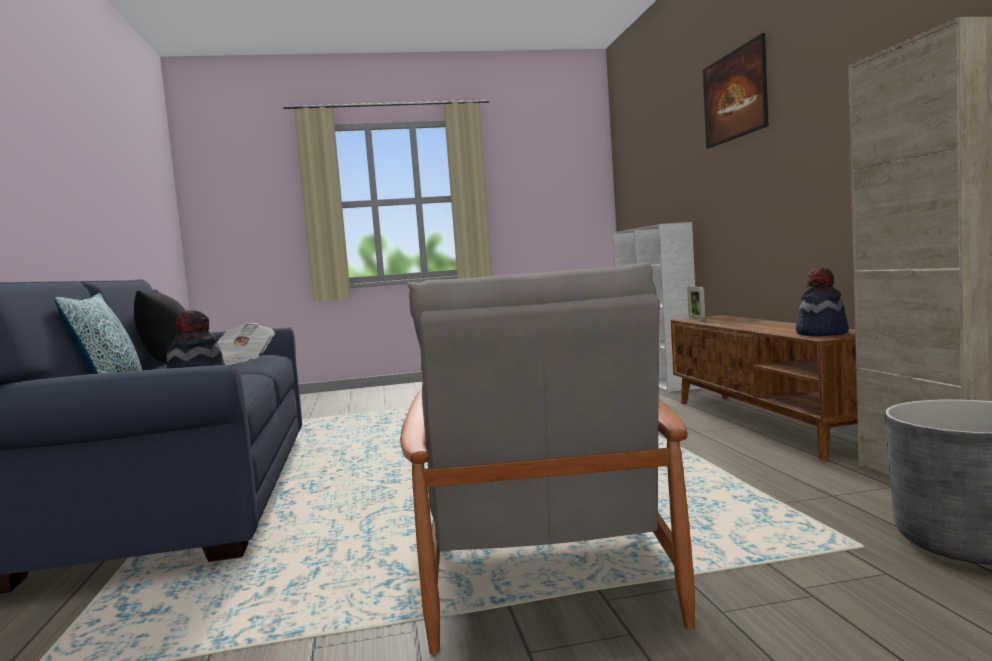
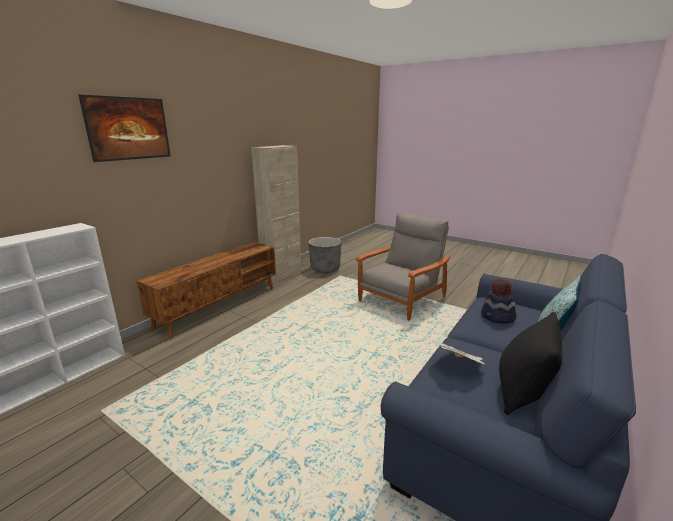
camera: 135 degrees left, 15 degrees up
picture frame [687,287,705,321] -> none
hat [796,268,849,336] -> none

